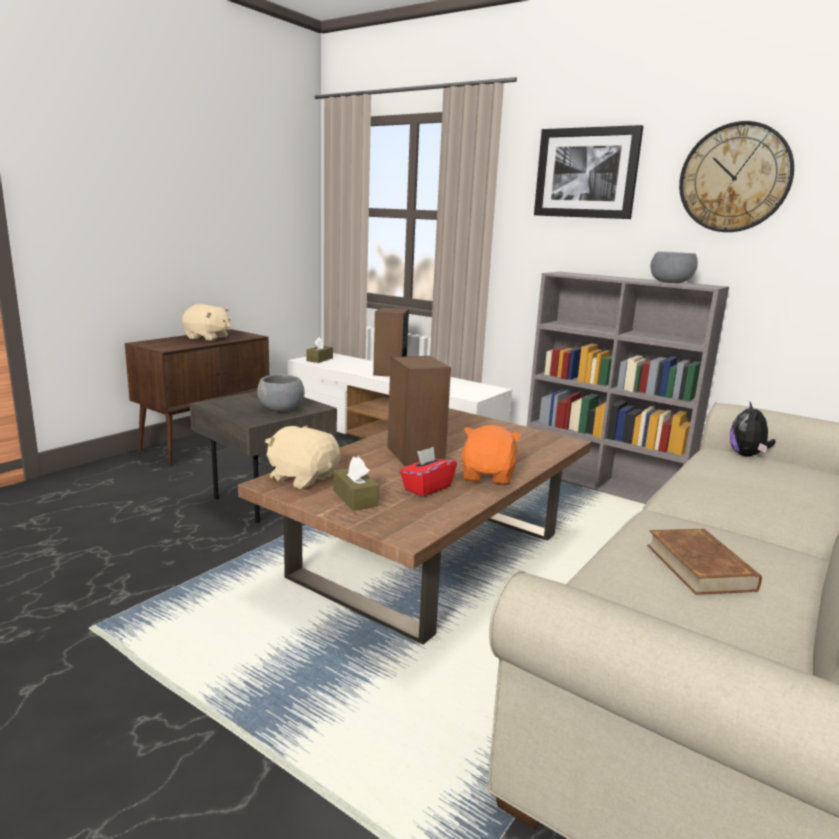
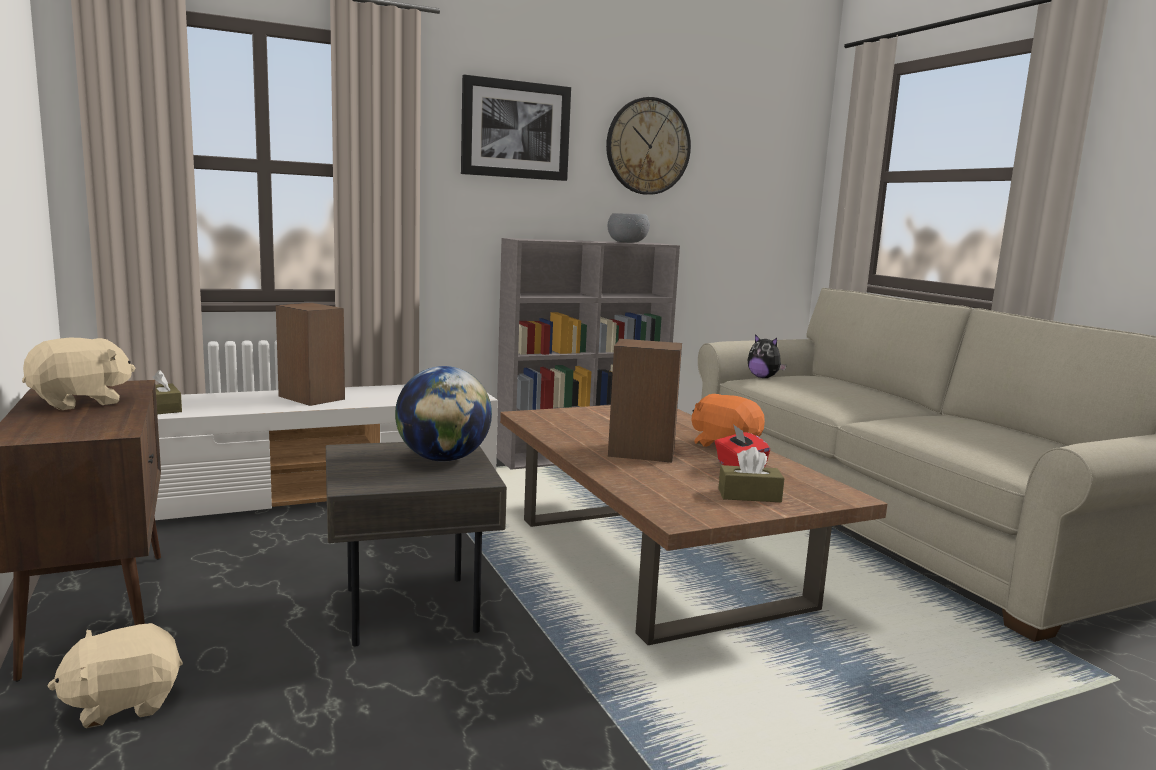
camera: 60 degrees left, 5 degrees down
grey bowl [257,374,305,411] -> globe [395,366,492,462]
beige plush toy [265,426,340,489] -> beige plush toy moved to [47,623,183,728]
brown book [647,528,762,595] -> none

